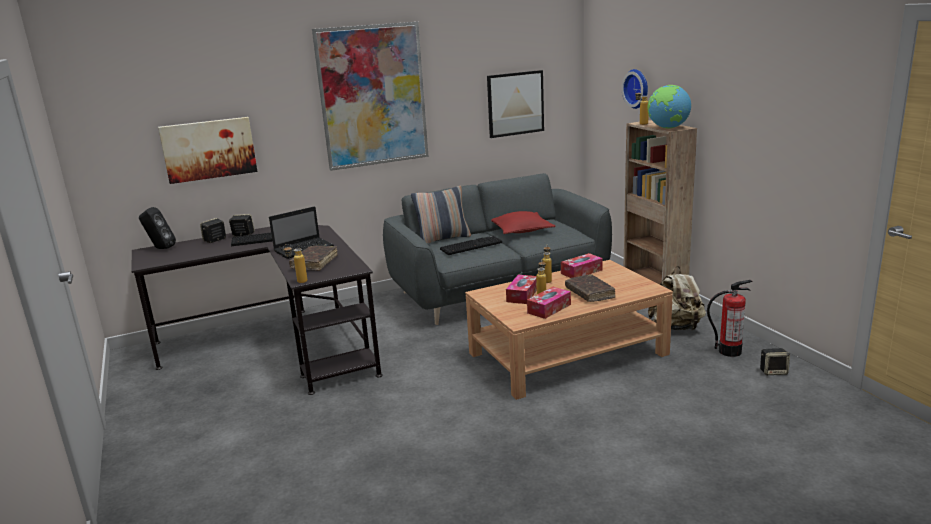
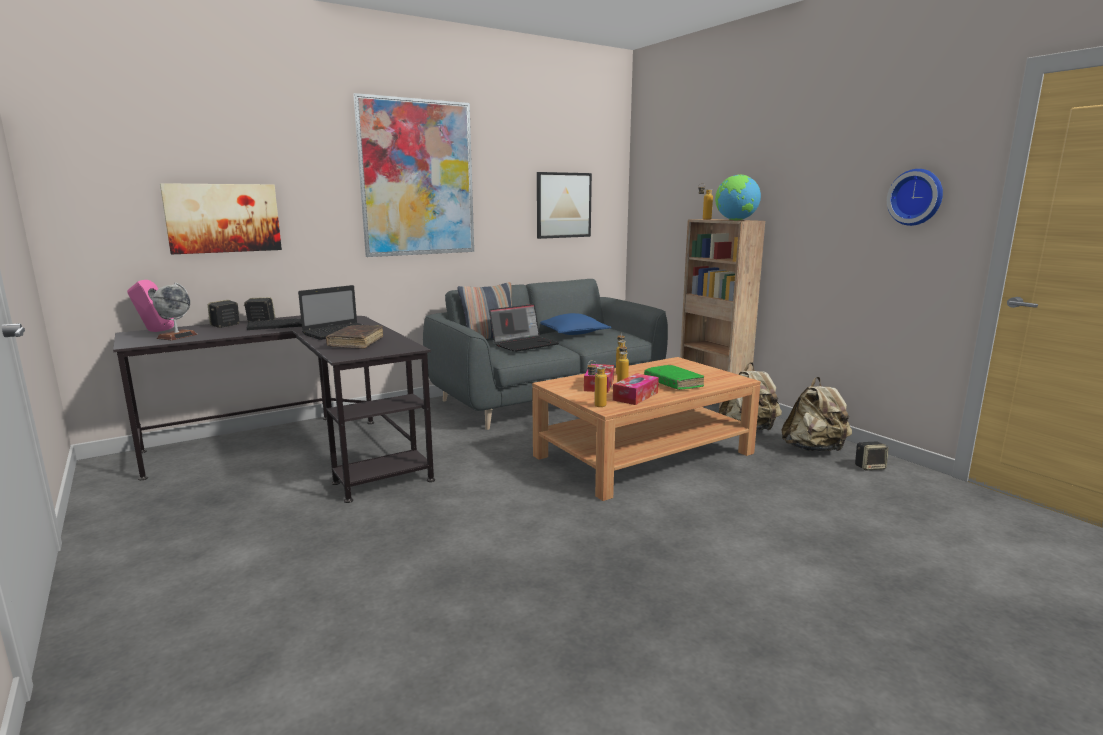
camera: 10 degrees left, 5 degrees down
black speaker [139,207,176,249] -> pink speaker [127,280,174,332]
bottle [283,244,308,283] -> bottle moved to [587,360,607,407]
keyboard [440,236,502,255] -> laptop [489,304,559,352]
red pillow [491,211,556,234] -> blue pillow [540,313,611,335]
tissue box [561,253,603,278] -> none
brown book [565,274,616,302] -> green book [644,365,704,390]
wall clock [622,69,648,109] -> wall clock moved to [887,169,943,226]
fire extinguisher [707,280,753,357] -> beige backpack [781,377,852,451]
none -> globe [153,283,198,340]

